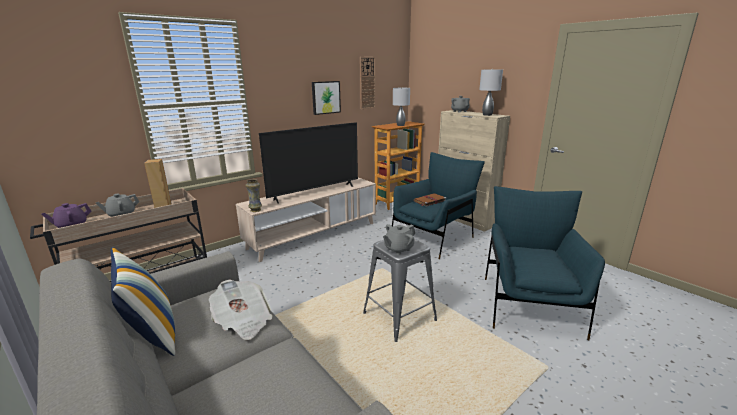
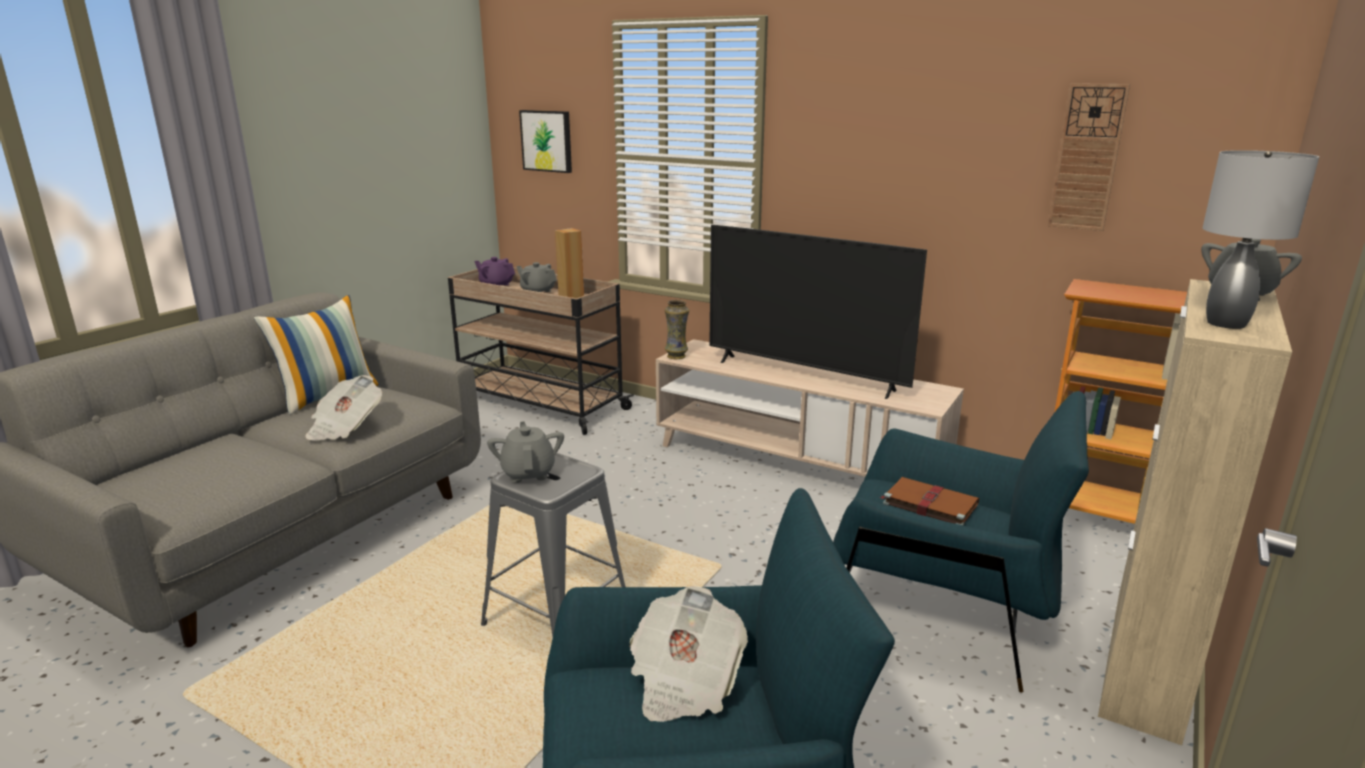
camera: 70 degrees right, 0 degrees up
picture [312,81,341,115] -> picture moved to [519,110,572,173]
grey teapot [383,224,415,255] -> grey teapot turned 45 degrees clockwise [487,421,564,483]
grey table lamp [393,87,410,126] -> none
none -> newspaper [629,586,748,722]

